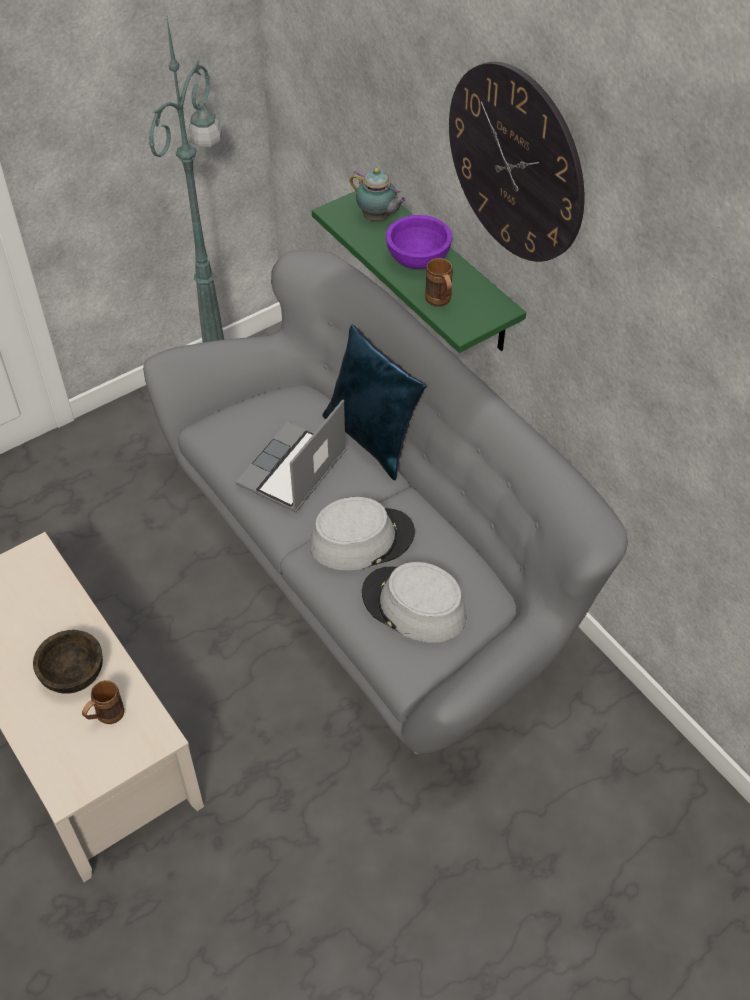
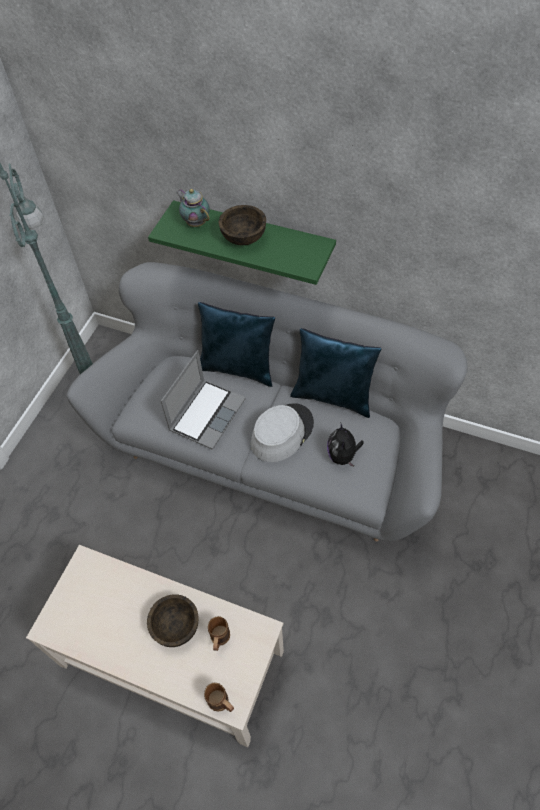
camera: 30 degrees left, 5 degrees up
laptop [236,399,346,512] -> laptop turned 150 degrees counterclockwise [161,350,246,450]
teapot [350,168,407,221] -> teapot turned 135 degrees counterclockwise [176,189,210,227]
grey hat [362,562,466,643] -> plush toy [327,422,364,467]
purple bowl [386,215,452,269] -> brown bowl [219,205,266,245]
brown mug [425,258,453,307] -> brown mug moved to [204,683,234,712]
wall clock [449,62,584,262] -> none
none -> blue pillow [290,328,381,418]

